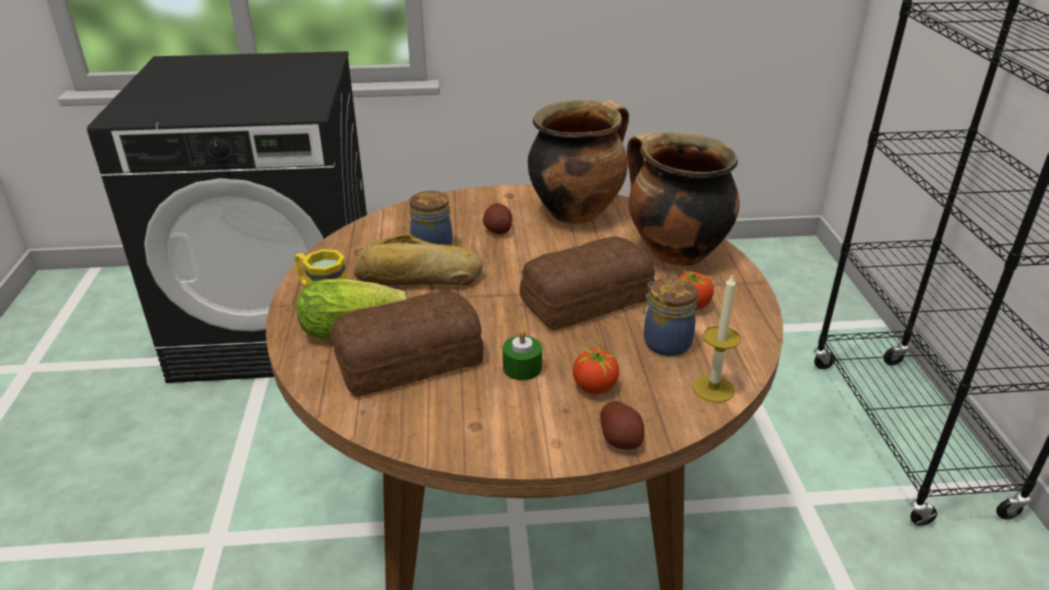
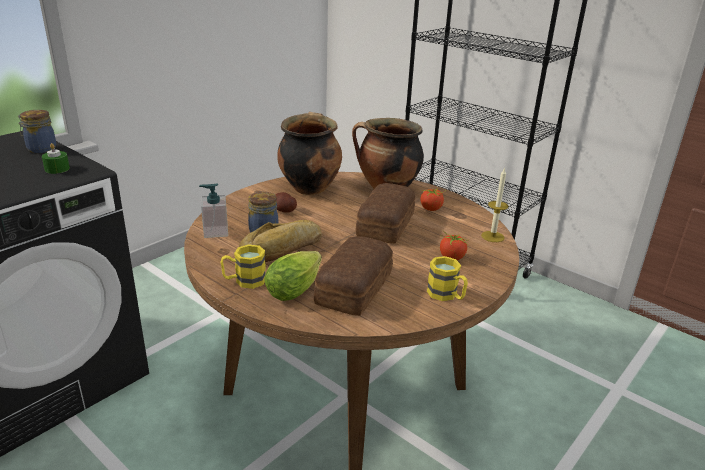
camera: 45 degrees left, 5 degrees down
green candle [503,330,542,380] -> green candle moved to [42,143,70,174]
potato [600,401,644,449] -> none
jar [643,277,698,356] -> jar moved to [17,110,56,153]
none -> soap dispenser [199,184,228,238]
none -> yellow mug [427,256,468,301]

